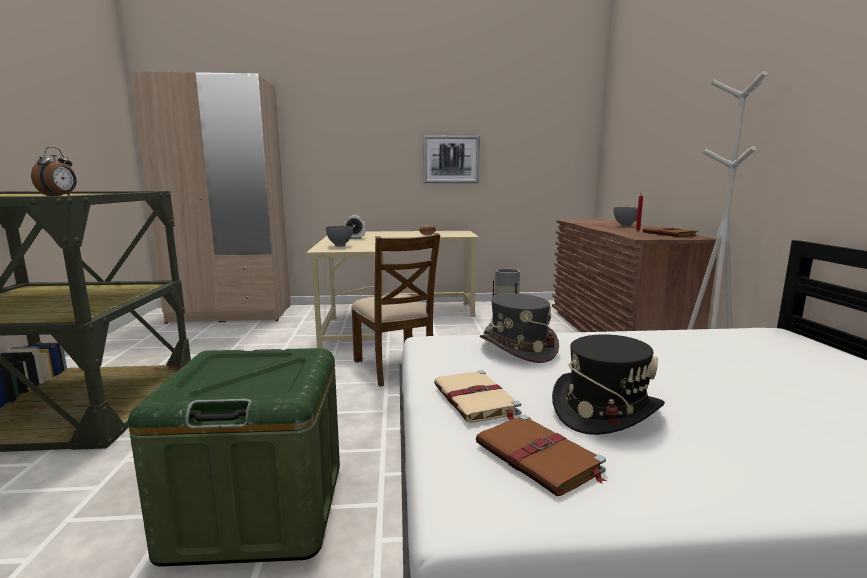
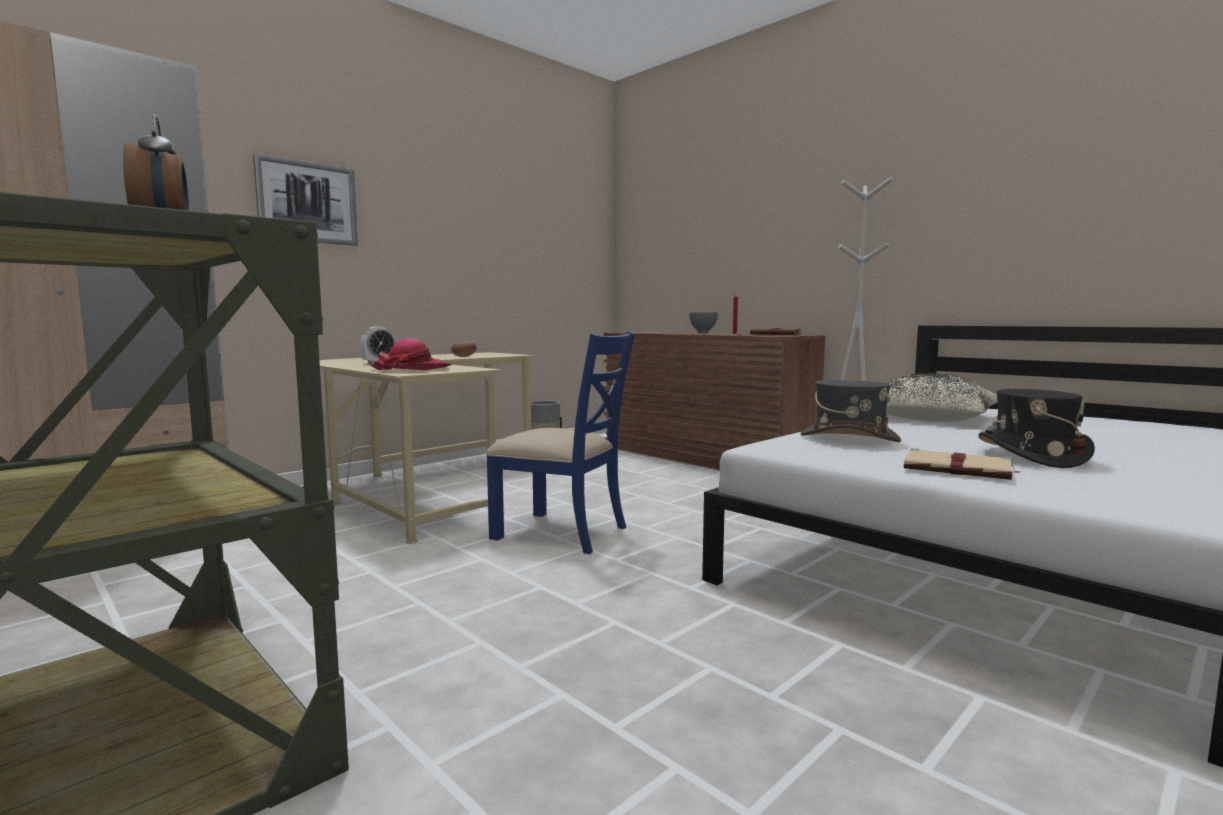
camera: 40 degrees left, 5 degrees down
green storage box [128,348,340,567] -> none
grey bowl [326,226,353,247] -> hat [370,338,452,370]
brown chair [351,233,440,387] -> blue chair [486,331,635,554]
picture [423,135,480,183] -> picture moved to [253,153,358,246]
brown book [476,415,606,496] -> none
none -> beige pillow [886,373,998,422]

